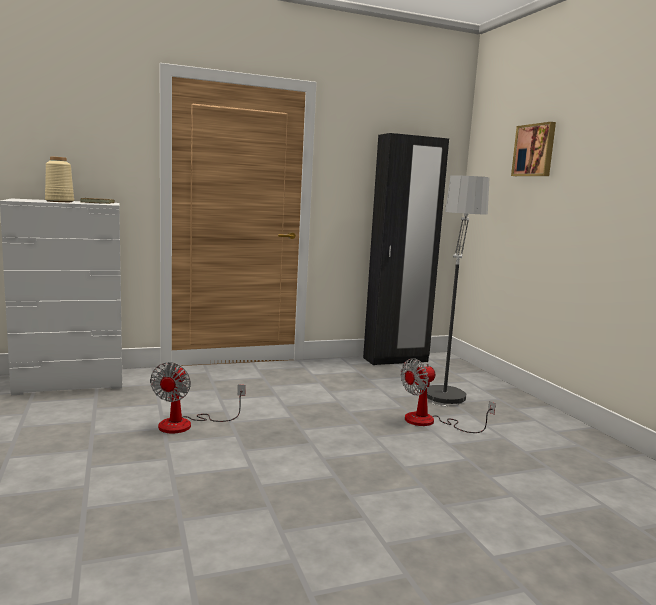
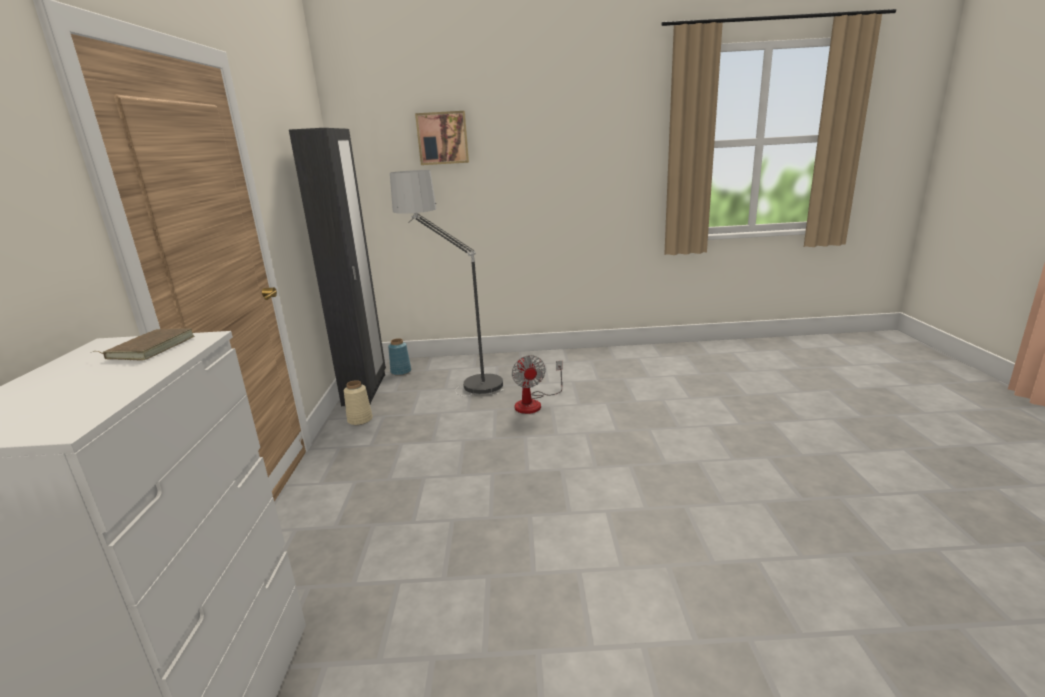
camera: 70 degrees left, 10 degrees up
beige vase [45,157,74,202] -> beige vase moved to [344,380,373,425]
fan [150,362,246,433] -> none
none -> blue vase [388,338,411,376]

